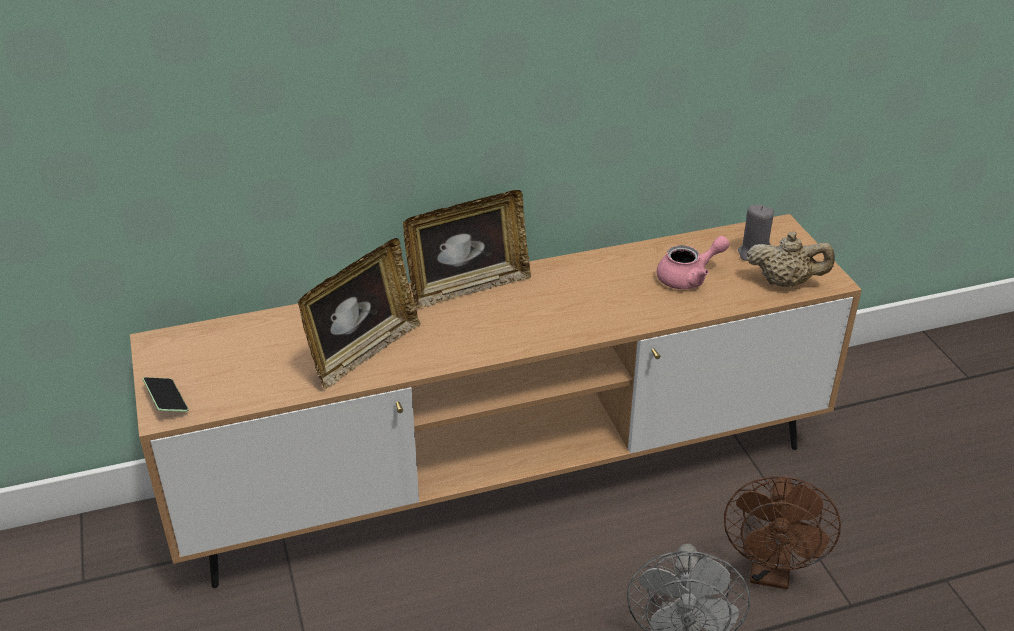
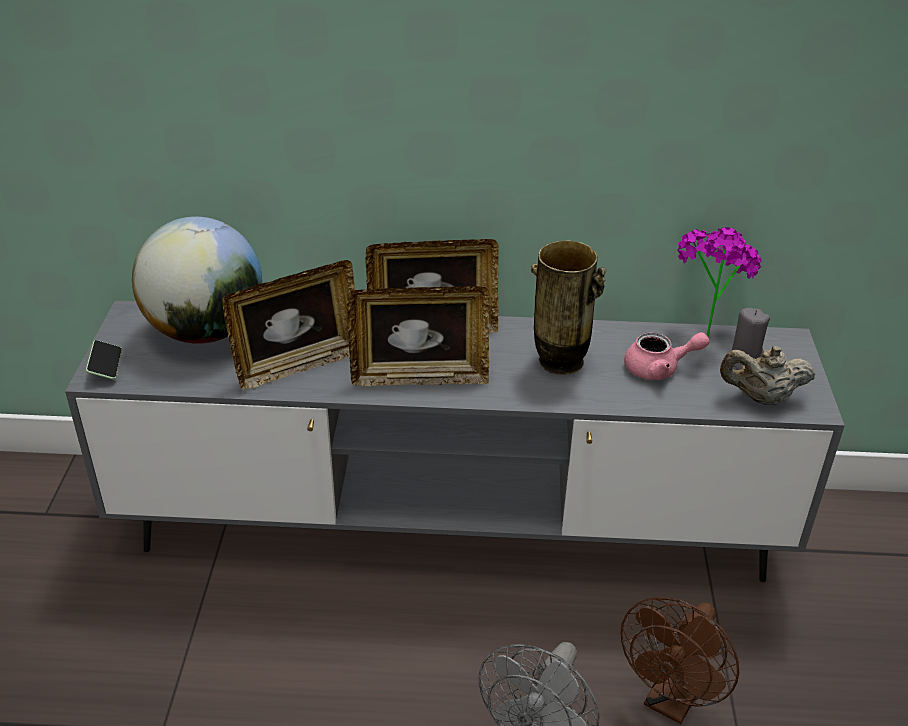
camera: 20 degrees right, 0 degrees up
brown tv stand [130,214,862,588] -> grey tv stand [65,300,845,582]
beige teapot [747,232,835,287] -> beige teapot turned 150 degrees clockwise [720,346,816,405]
none -> globe [132,217,262,344]
none -> picture frame [347,286,489,386]
none -> vase [531,240,606,375]
none -> potted plant [677,227,762,337]

